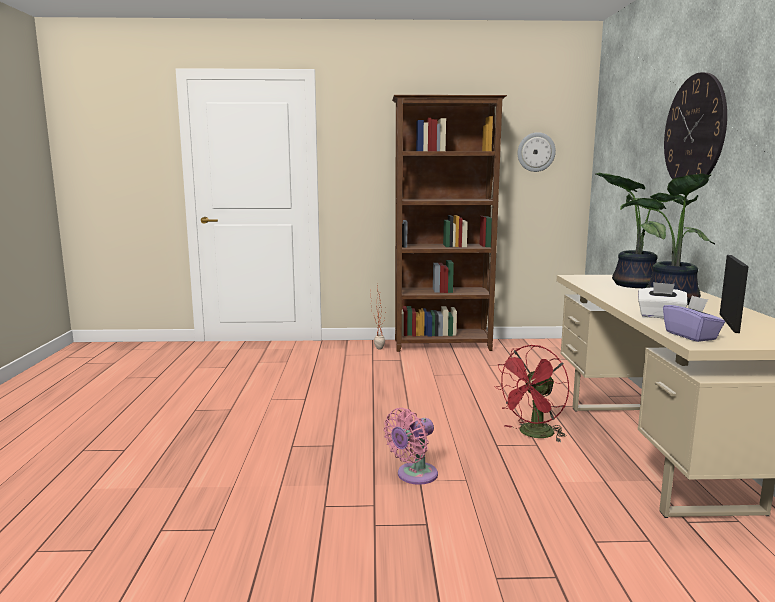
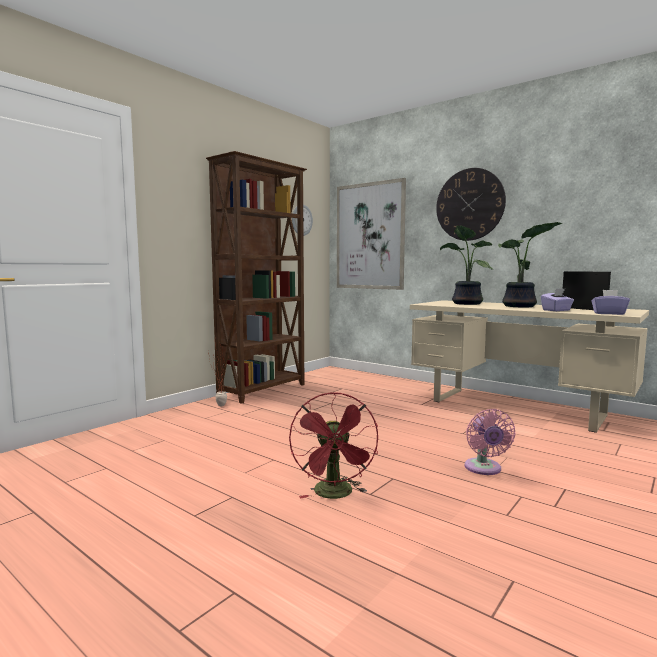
camera: 50 degrees left, 5 degrees down
red fan [494,345,569,442] -> red fan moved to [289,392,378,499]
white tissue box [638,282,688,318] -> purple tissue box [541,289,574,311]
none -> picture [337,178,406,290]

